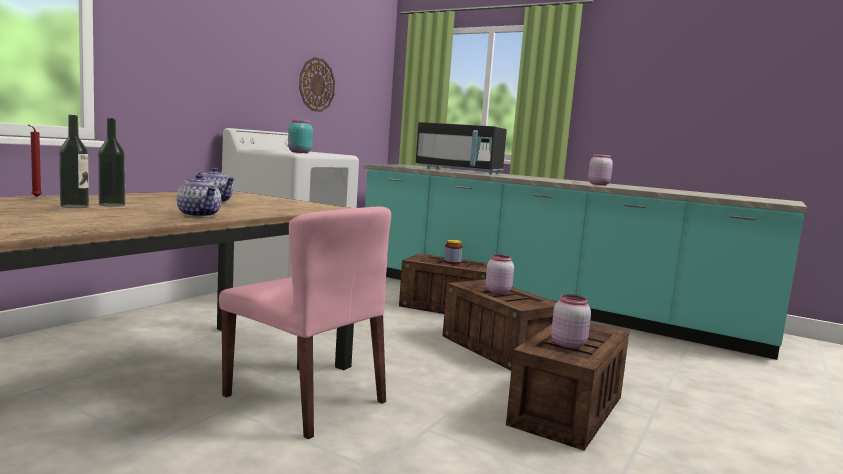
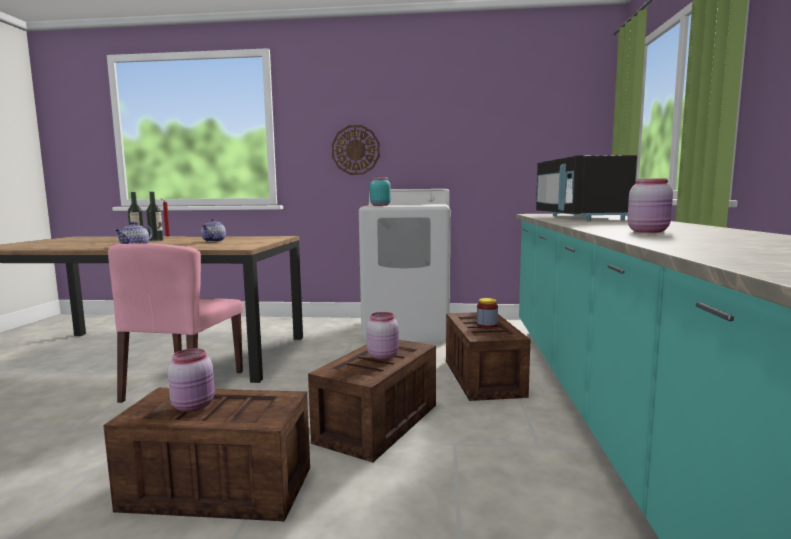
camera: 65 degrees right, 0 degrees up
wall clock [299,57,335,112] -> wall clock moved to [332,125,380,175]

